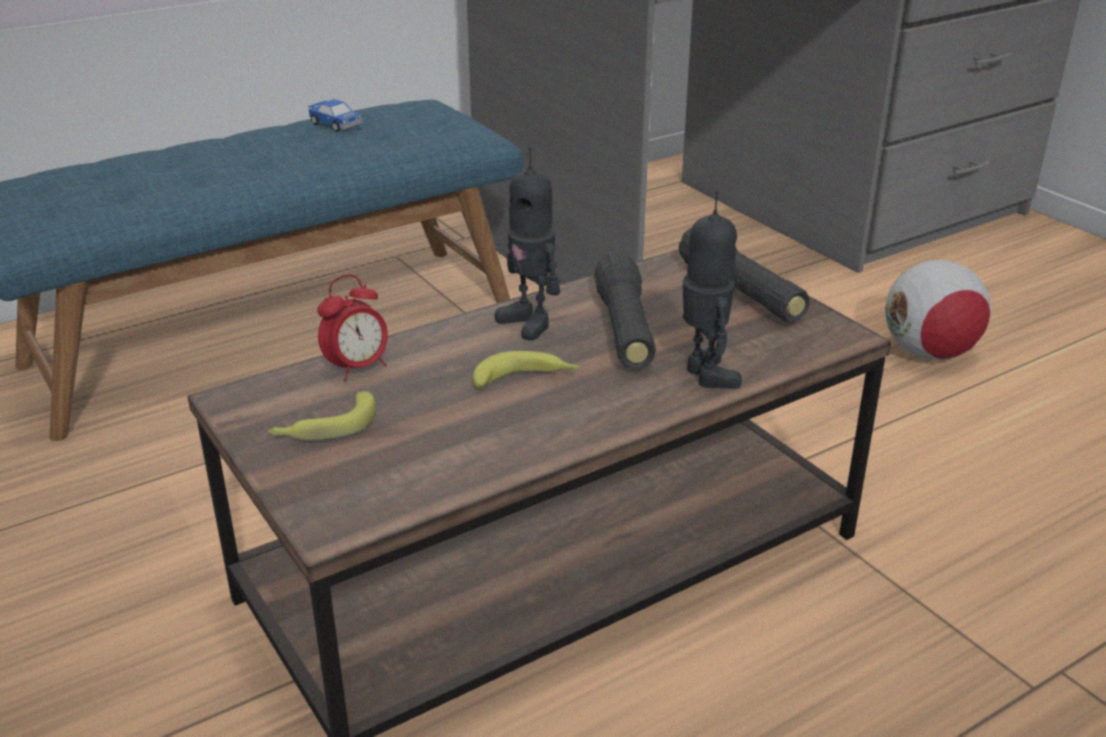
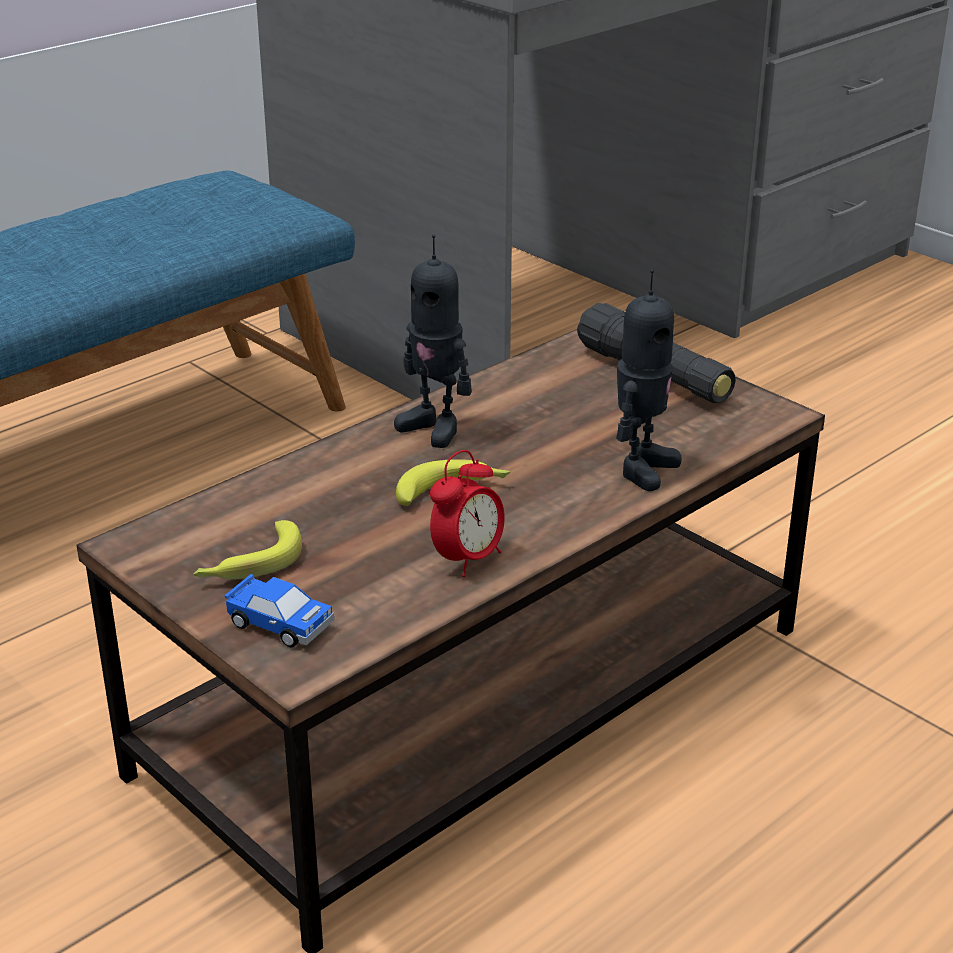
camera: 10 degrees left, 0 degrees up
toy car [308,99,363,132] -> toy car moved to [224,574,334,648]
alarm clock [317,275,388,381] -> alarm clock moved to [430,450,505,577]
black flashlight [594,253,656,369] -> none
toy robot [682,190,742,389] -> toy robot turned 60 degrees clockwise [616,269,682,491]
football [885,260,991,360] -> none

